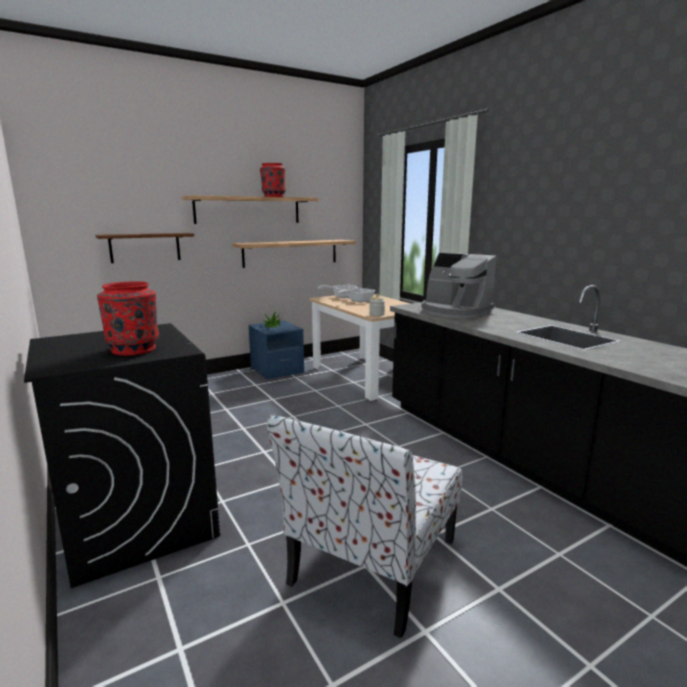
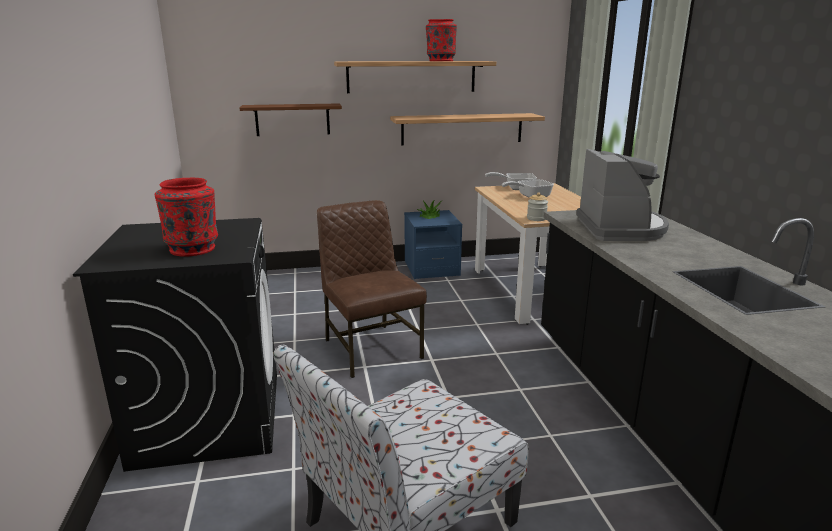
camera: 20 degrees right, 5 degrees up
coffee machine [422,253,496,319] -> coffee machine turned 150 degrees counterclockwise [577,149,669,241]
none -> brown chair [317,200,427,378]

